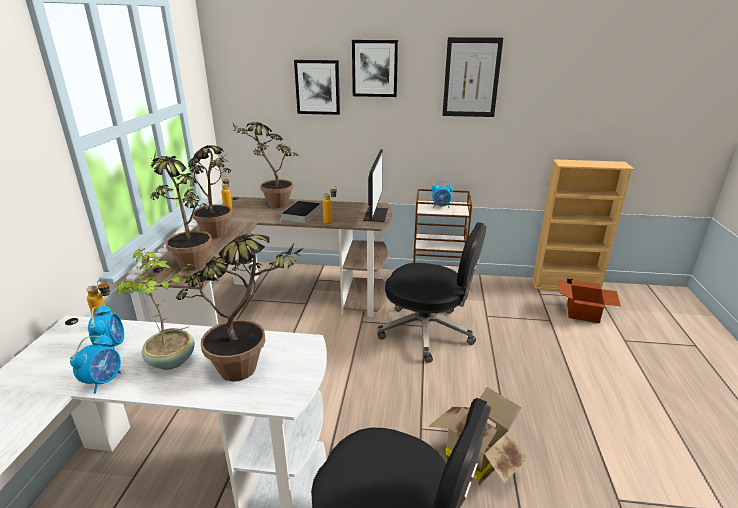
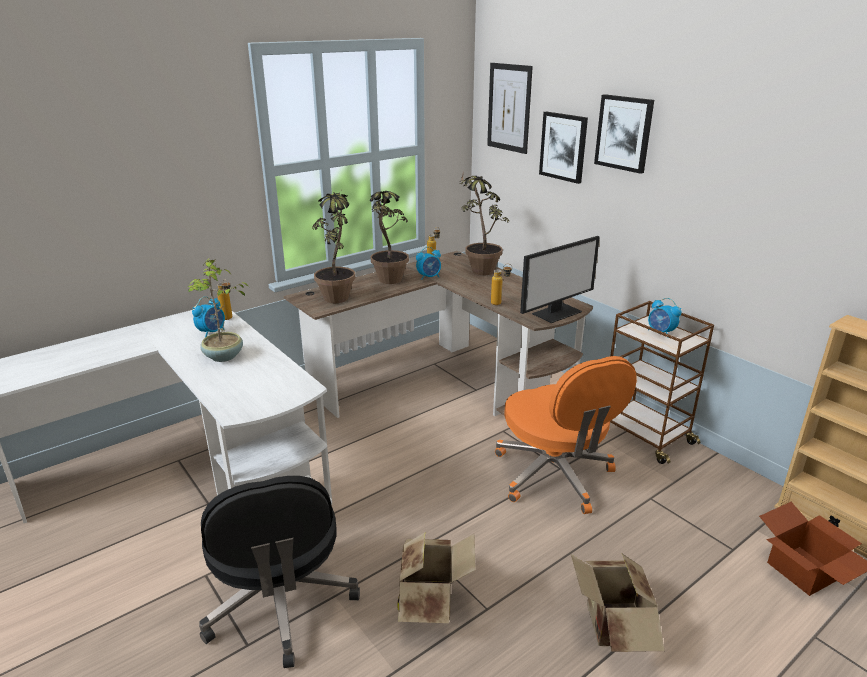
camera: 45 degrees right, 0 degrees up
alarm clock [70,334,121,394] -> alarm clock moved to [416,247,441,280]
potted plant [176,234,303,381] -> none
book [279,201,321,223] -> none
black office chair [378,222,486,363] -> orange office chair [495,356,637,514]
picture [443,37,503,117] -> picture moved to [487,63,533,154]
none -> cardboard box [571,554,665,652]

